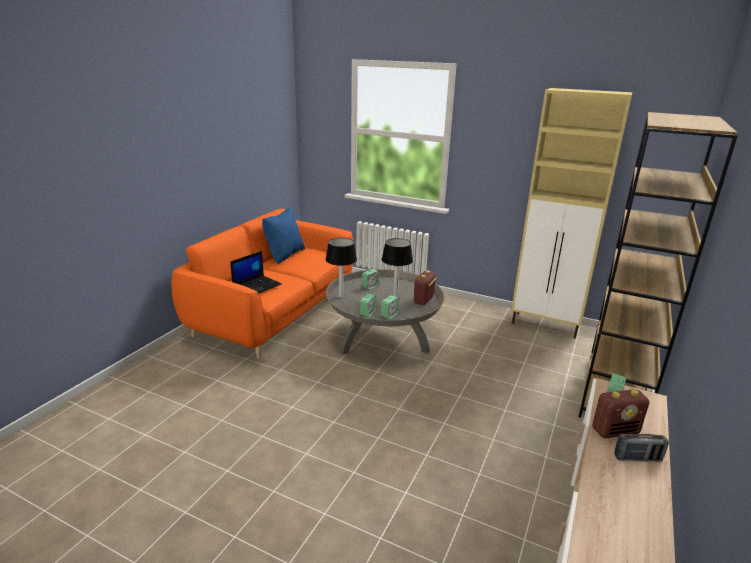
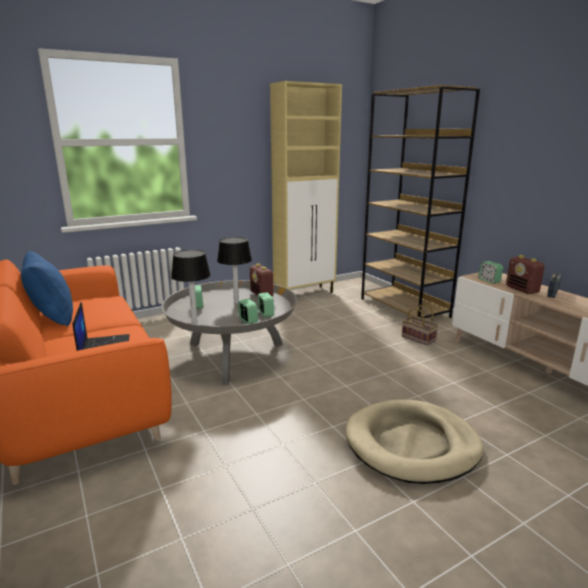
camera: 55 degrees left, 5 degrees down
radio [592,389,649,438] -> radio turned 135 degrees clockwise [506,255,545,294]
none -> beige dog bed [346,399,484,484]
none -> basket [402,304,438,345]

